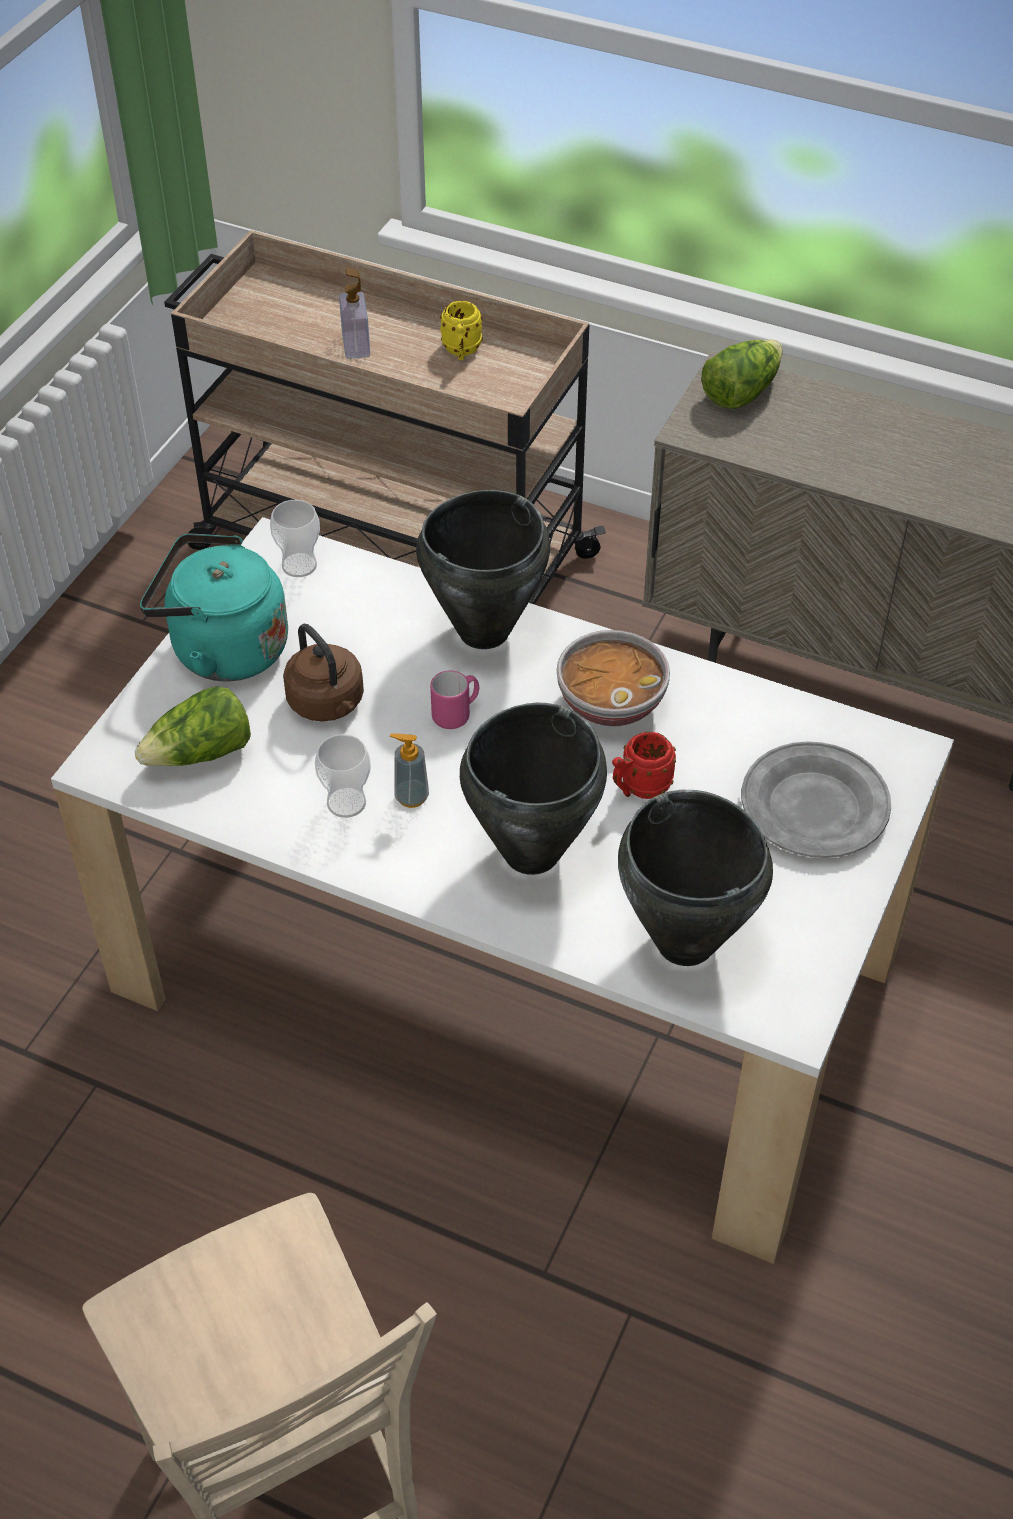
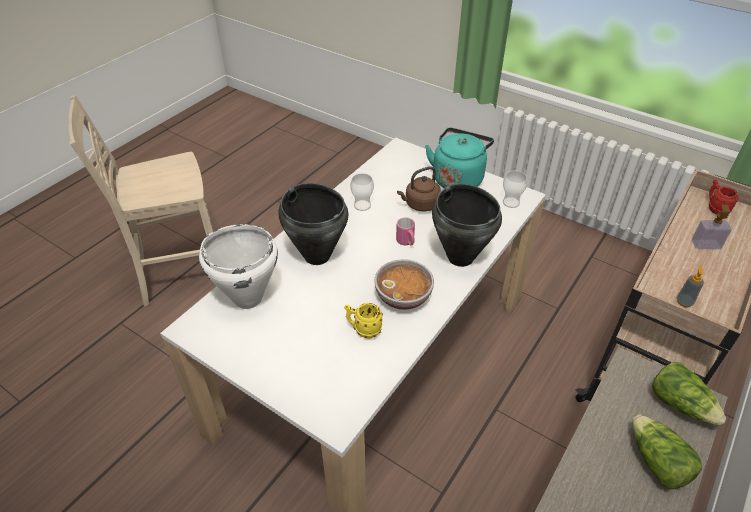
camera: 100 degrees right, 5 degrees down
lettuce [135,687,251,766] -> lettuce moved to [632,414,702,489]
soap dispenser [390,733,429,808] -> soap dispenser moved to [677,265,704,307]
yellow mug [440,301,483,360] -> yellow mug moved to [344,303,383,339]
red mug [612,732,676,799] -> red mug moved to [709,179,739,214]
black cooking pot [618,790,773,966] -> white cooking pot [199,224,278,309]
grey plate [741,742,891,858] -> none

